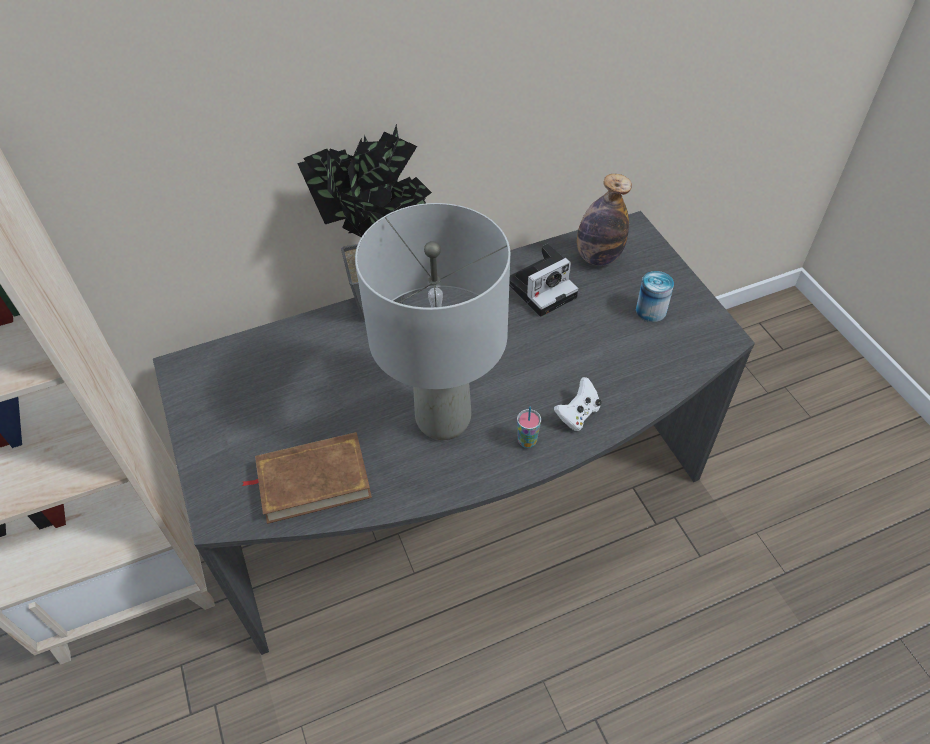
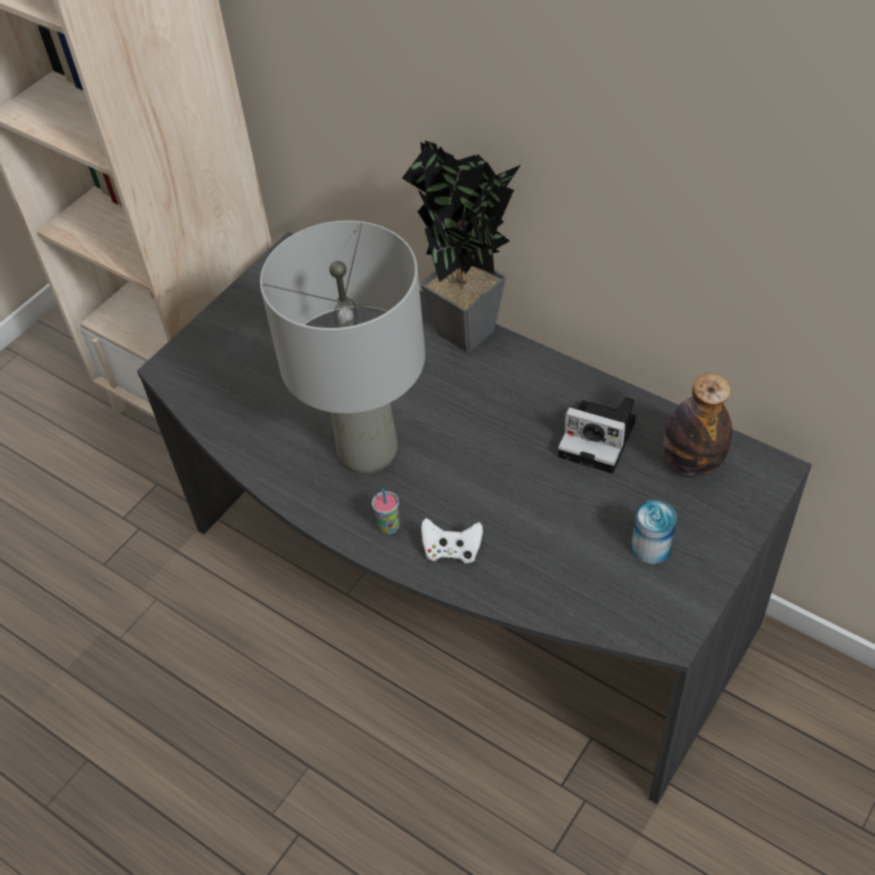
camera: 60 degrees right, 0 degrees up
brown book [242,432,372,524] -> none

